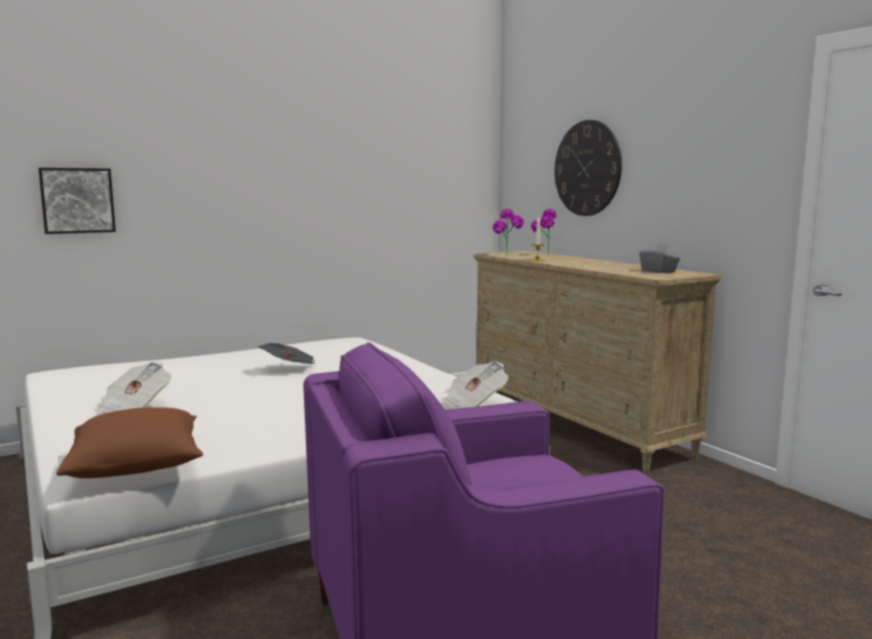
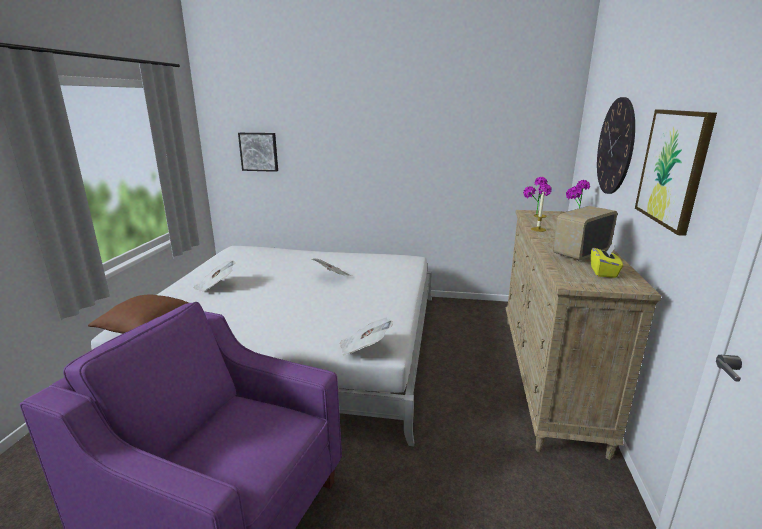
camera: 40 degrees right, 10 degrees up
grey tissue box [639,243,680,273] -> yellow tissue box [591,244,623,278]
none -> radio [553,206,618,261]
none -> picture [635,110,717,236]

